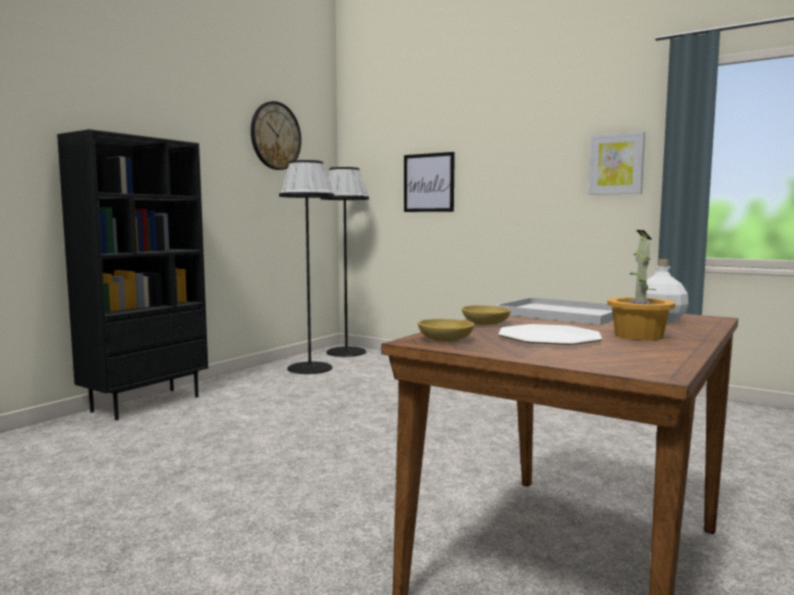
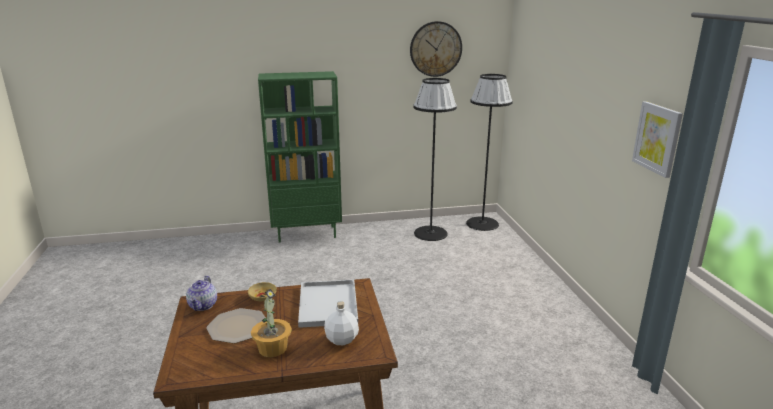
camera: 45 degrees right, 15 degrees up
black bookcase [57,129,208,420] -> green bookcase [258,71,342,243]
picture [404,152,455,212] -> none
beige bowl [418,319,474,342] -> teapot [186,276,217,311]

